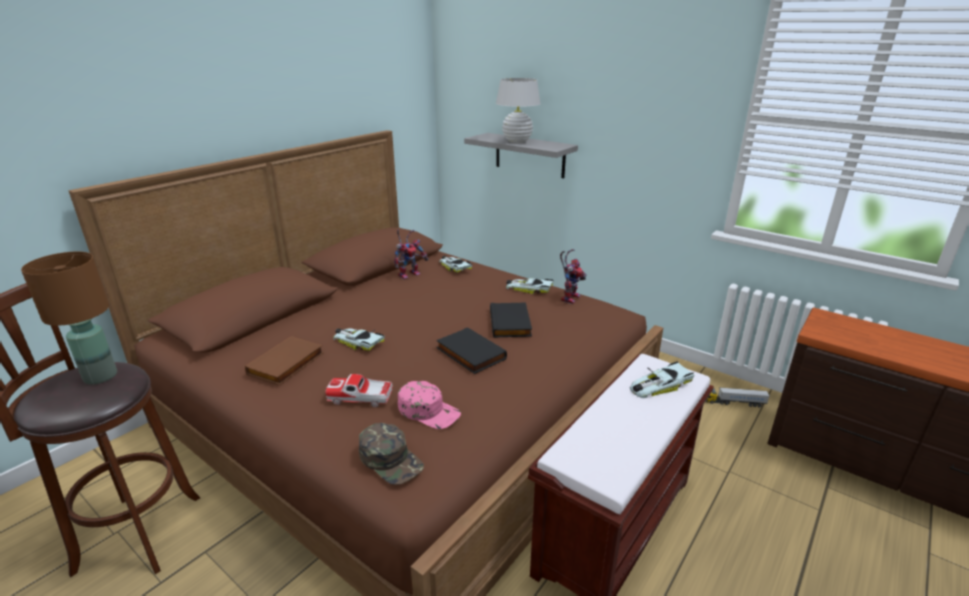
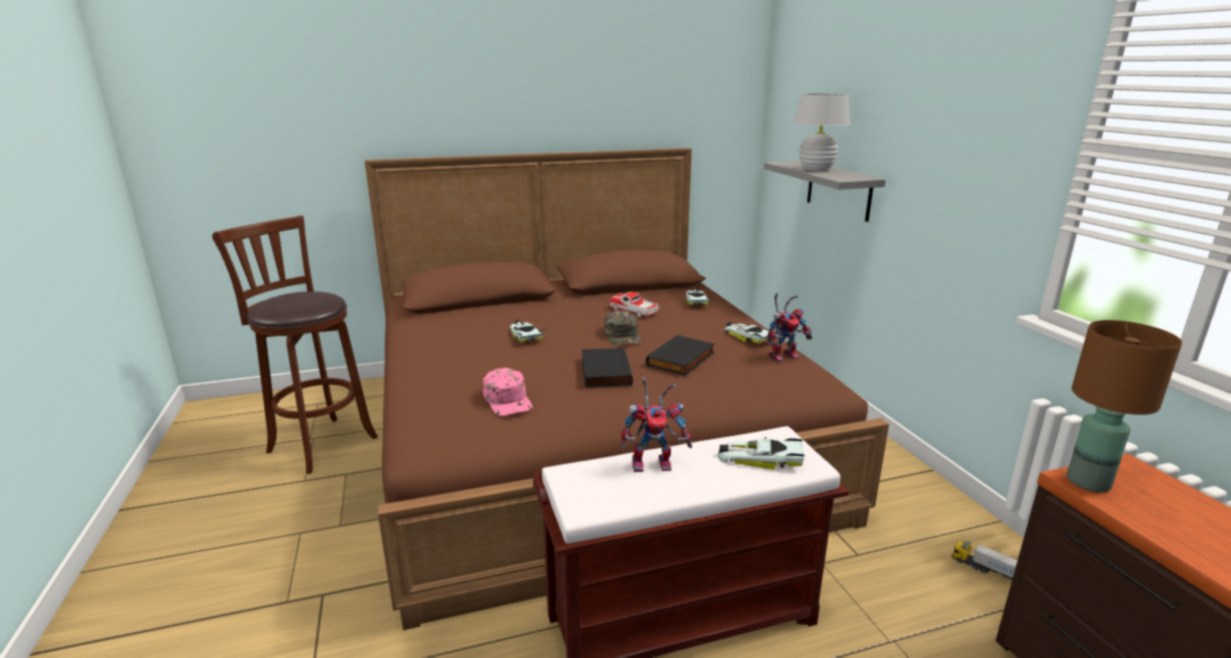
camera: 35 degrees right, 5 degrees down
brown table lamp [21,251,117,384] -> brown table lamp moved to [1067,320,1182,492]
brown book [245,336,324,385] -> none
toy car [325,374,393,407] -> toy car moved to [610,292,659,317]
green cap [359,423,424,485] -> green cap moved to [604,310,642,345]
toy robot [394,229,428,280] -> toy robot moved to [621,377,692,472]

